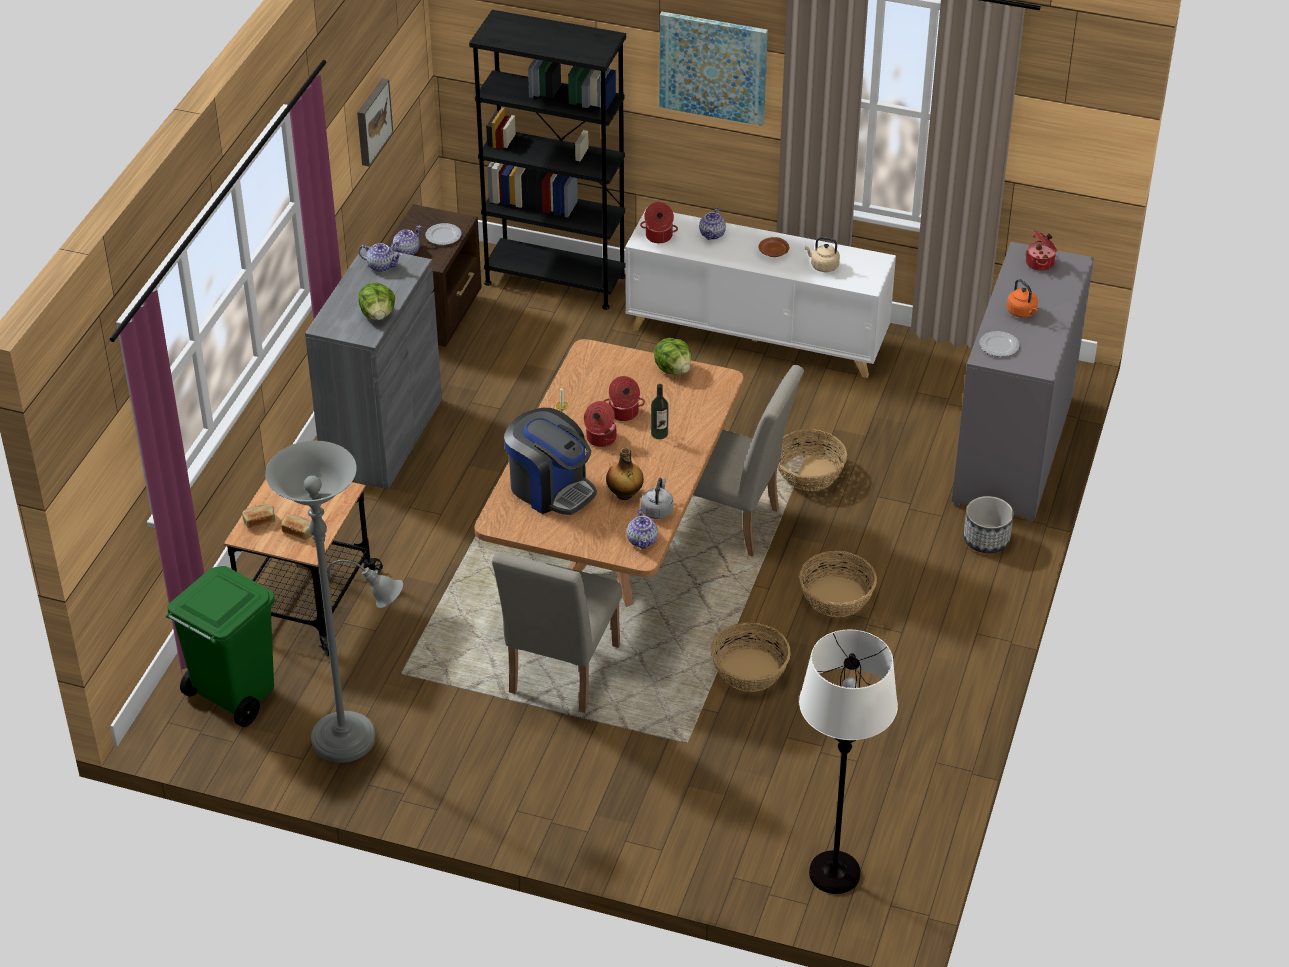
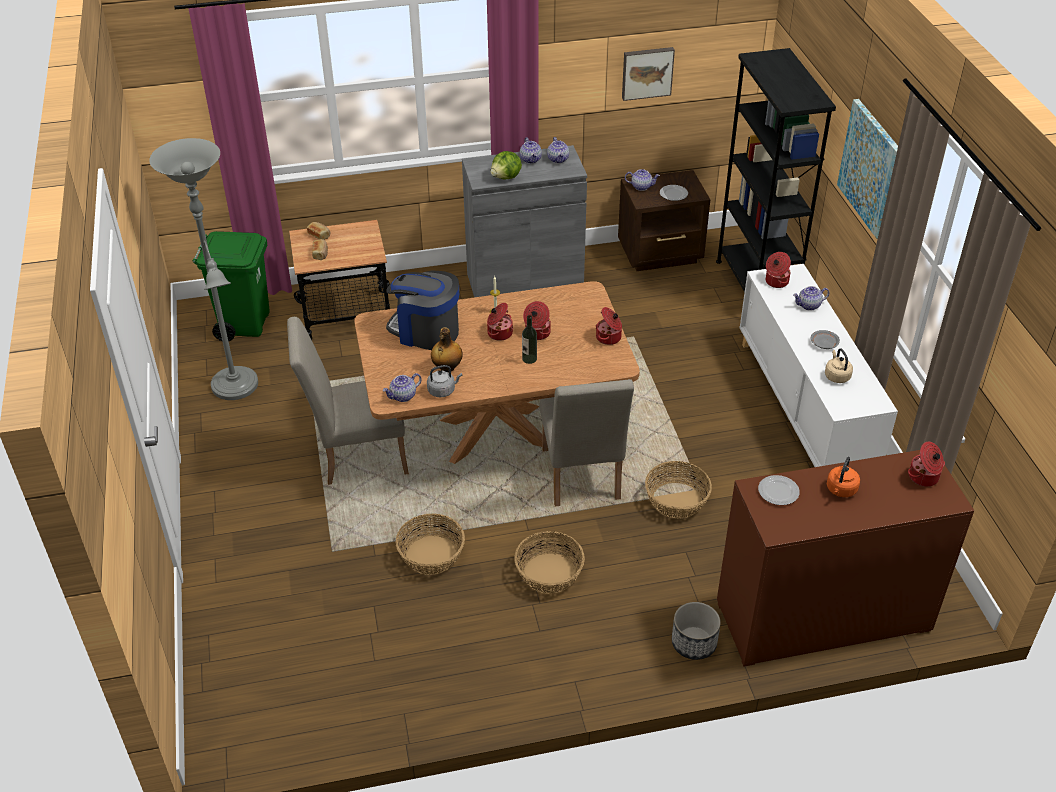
camera: 60 degrees right, 0 degrees up
coffee machine [504,408,597,515] -> coffee machine turned 105 degrees clockwise [386,271,459,350]
lettuce [654,338,692,375] -> cooking pot [596,307,622,345]
brown plate [758,237,789,257] -> grey plate [811,330,840,349]
white floor lamp [799,630,898,894] -> none
grey dresser [952,242,1094,522] -> brown dresser [717,450,974,667]
none -> teapot [520,137,542,164]

